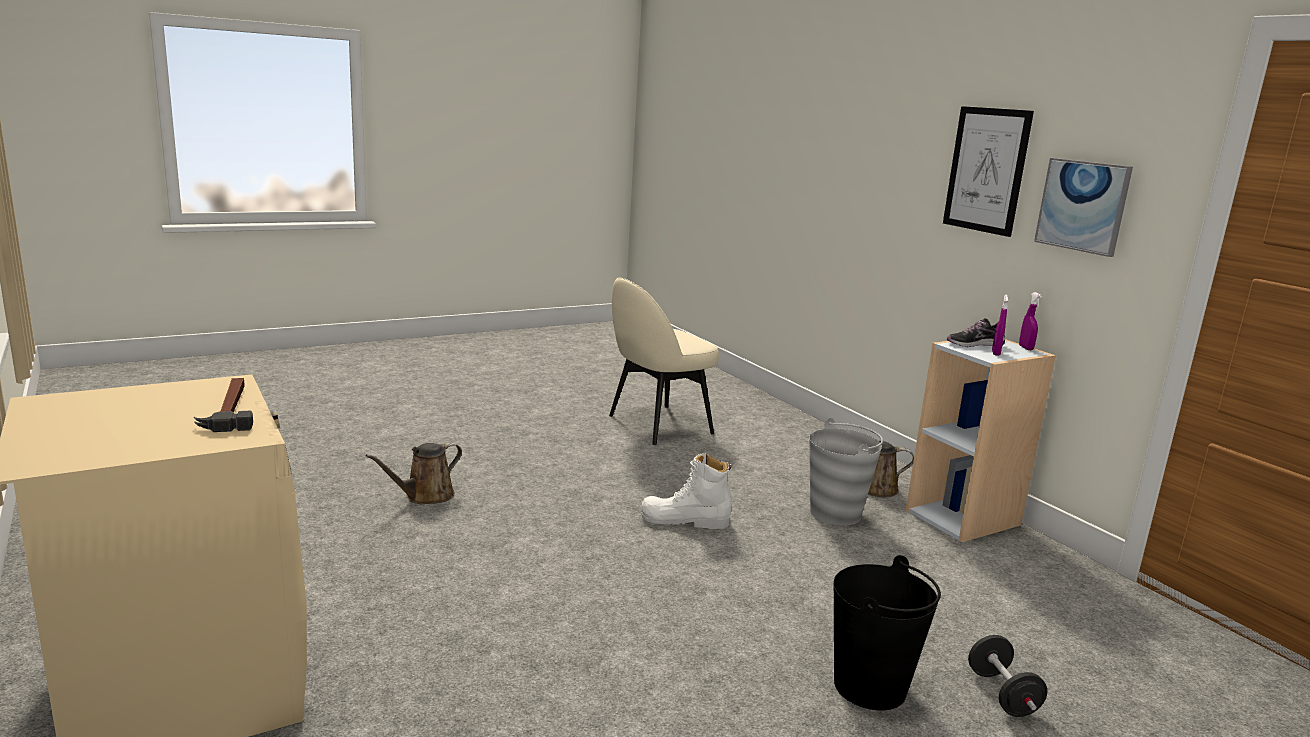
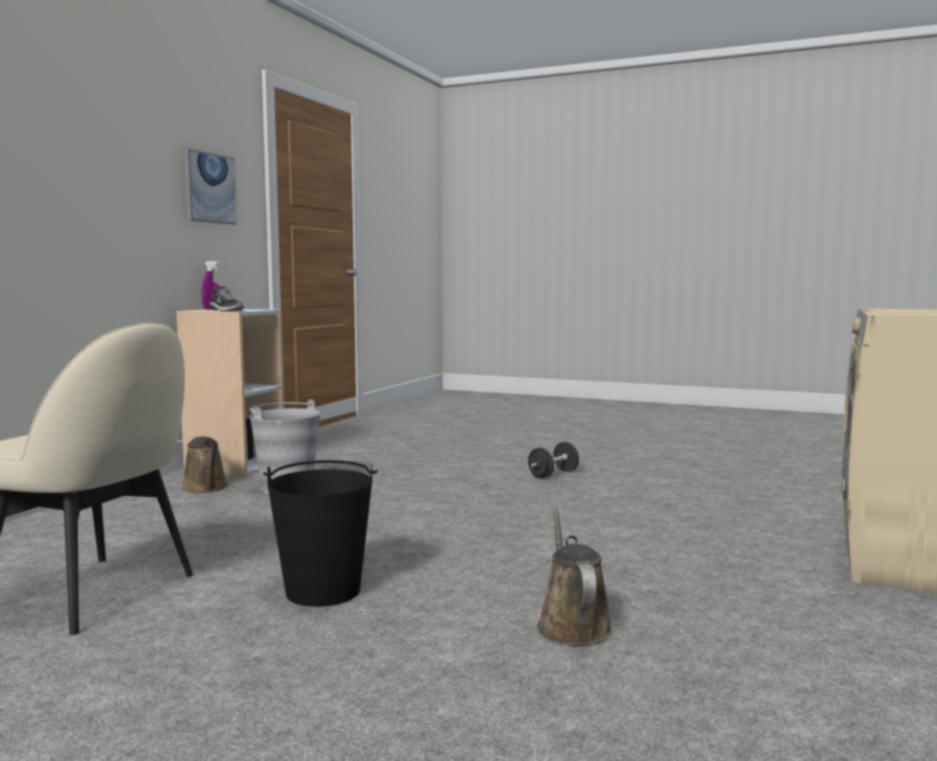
camera: 125 degrees left, 10 degrees down
hammer [194,378,253,432] -> none
brown watering can [366,442,462,504] -> brown watering can turned 105 degrees counterclockwise [537,506,612,646]
white boot [641,453,732,529] -> none
black bucket [834,555,941,711] -> black bucket moved to [263,460,378,607]
picture [943,106,1034,237] -> none
black dumbbell [968,635,1047,717] -> black dumbbell moved to [528,442,579,479]
purple spray bottle [992,295,1008,356] -> none

